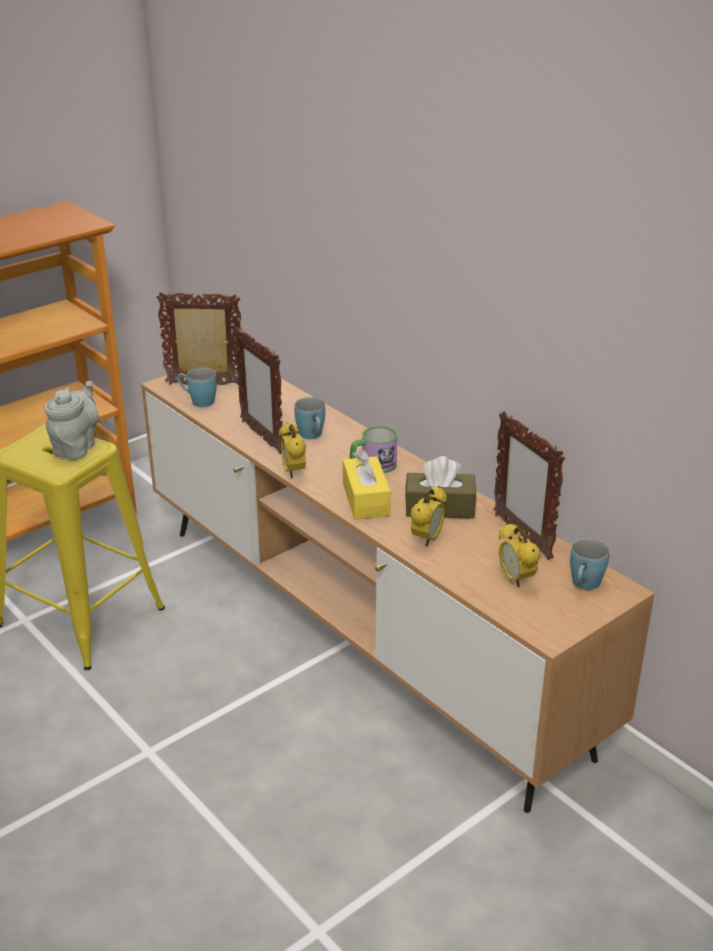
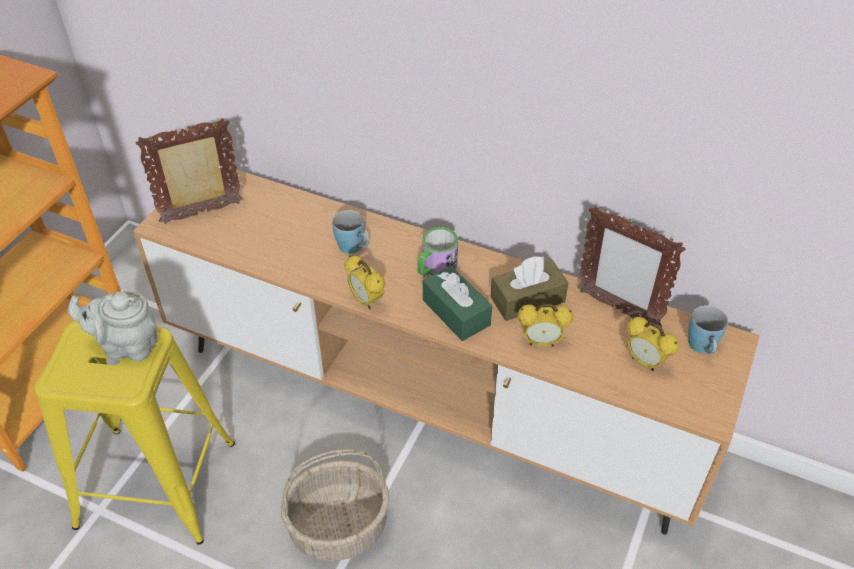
camera: 25 degrees left, 15 degrees up
grey teapot [44,381,99,460] -> grey teapot turned 75 degrees counterclockwise [68,291,158,362]
blue mug [177,367,217,407] -> none
picture frame [234,327,283,454] -> none
yellow tissue box [343,449,391,519] -> green tissue box [423,266,492,341]
alarm clock [411,486,446,547] -> alarm clock turned 90 degrees clockwise [518,304,573,346]
none -> basket [281,449,389,561]

